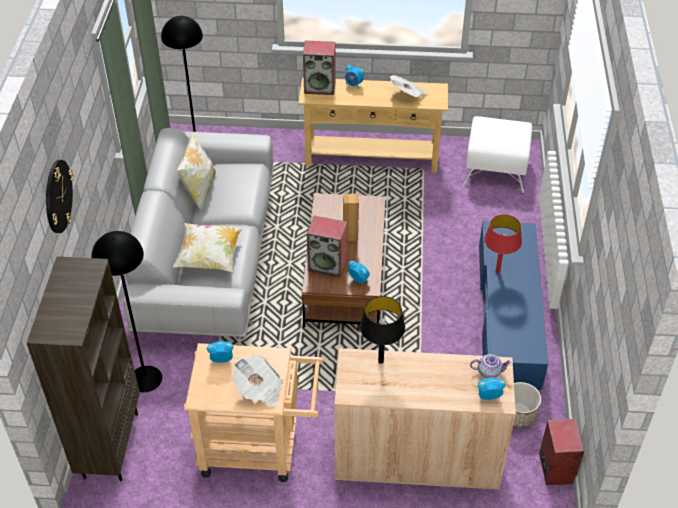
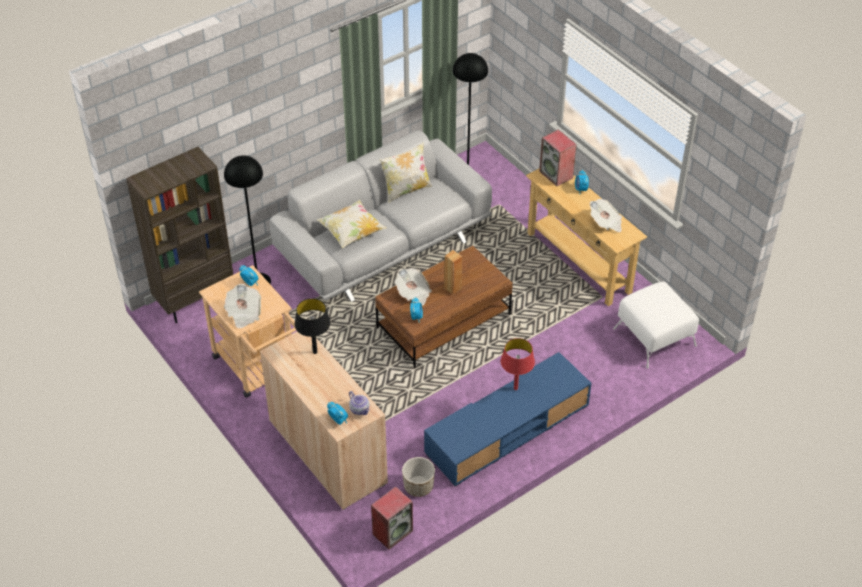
camera: 50 degrees right, 0 degrees up
wall clock [46,160,73,233] -> none
speaker [307,216,347,277] -> newspaper [395,268,432,306]

